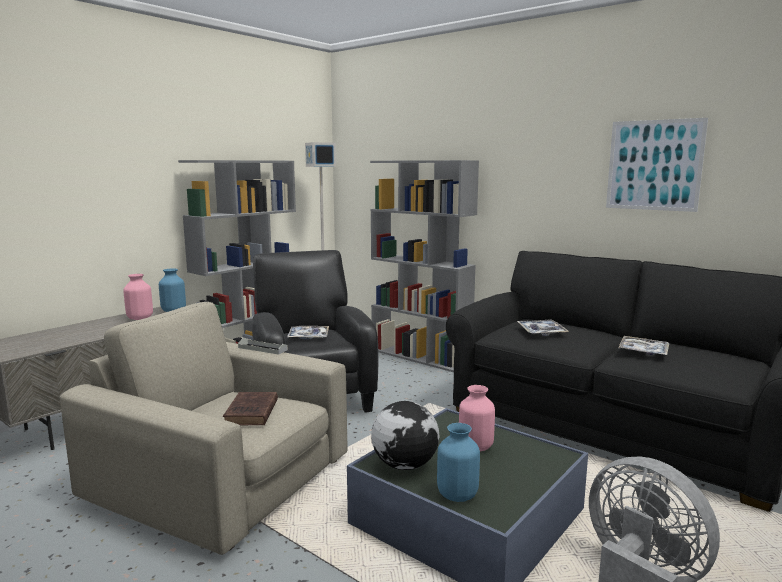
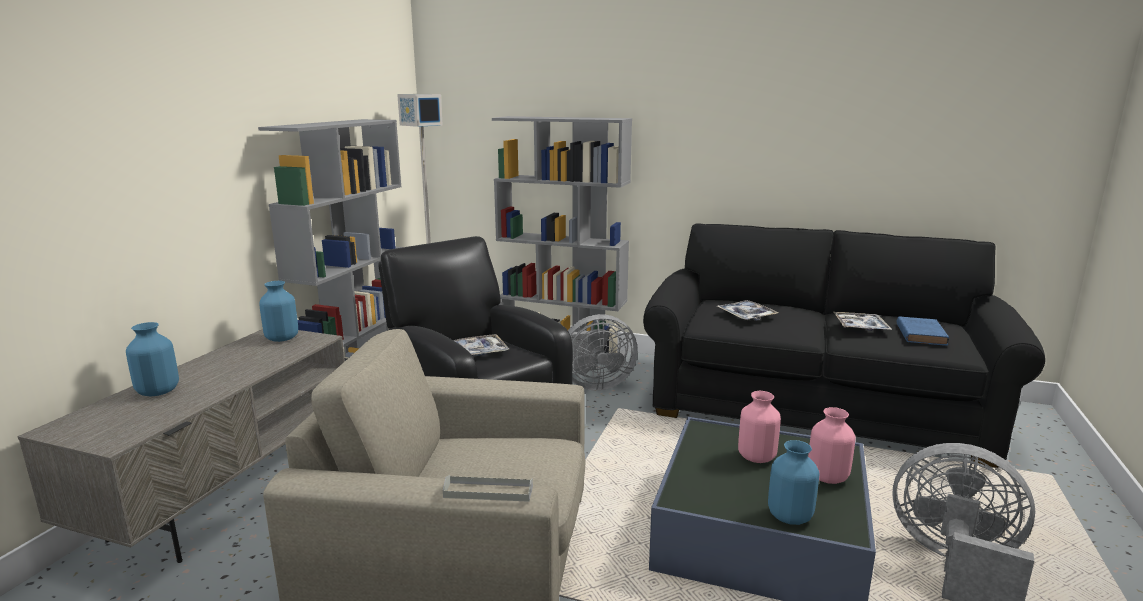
camera: 20 degrees left, 5 degrees up
pink vase [123,274,153,320] -> pink vase moved to [808,407,856,484]
brown book [223,392,278,425] -> none
grey tray [238,338,288,355] -> grey tray moved to [443,475,533,502]
globe [371,401,439,470] -> none
picture [606,118,708,212] -> none
none -> blue vase [126,322,179,396]
none -> grey fan [568,314,638,391]
none -> blue book [897,316,949,346]

